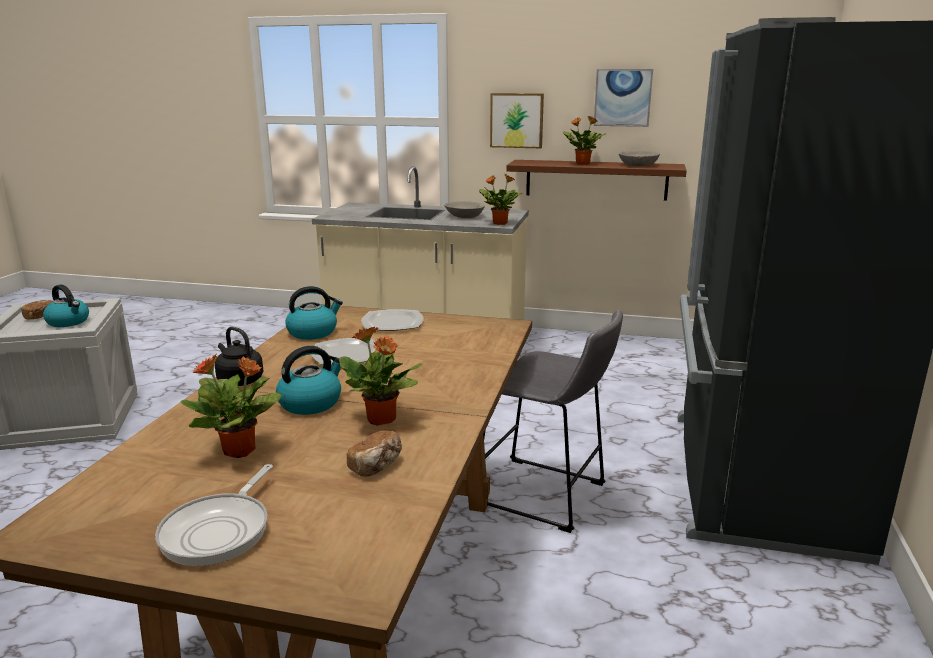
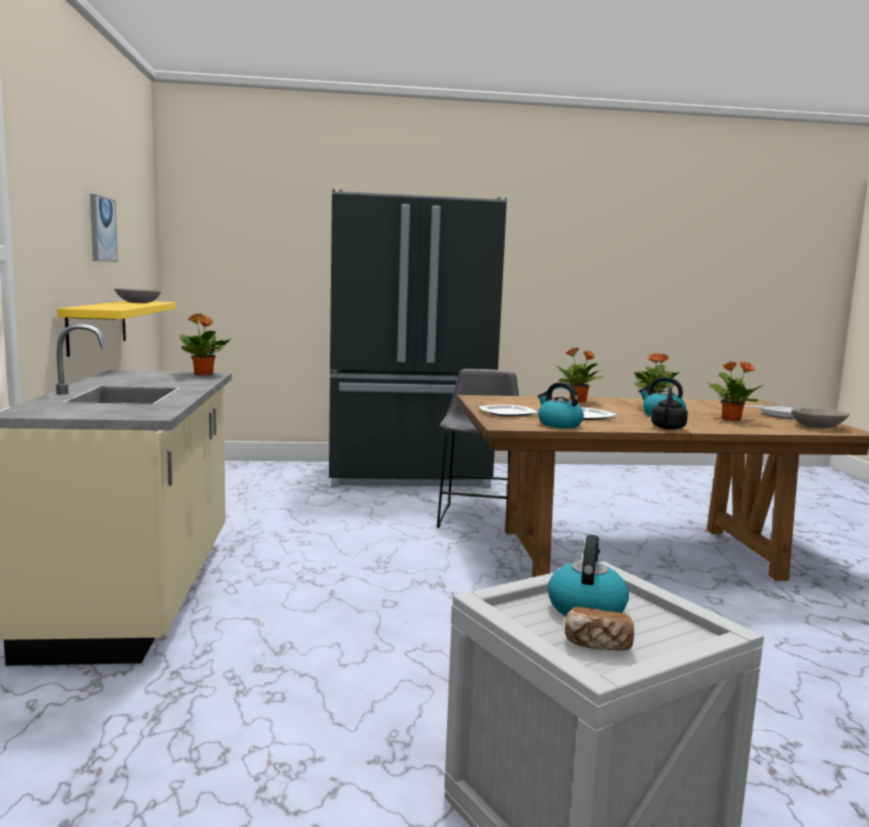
camera: 110 degrees left, 10 degrees down
bread [347,431,402,477] -> none
grey bowl [444,201,485,218] -> grey bowl moved to [791,408,850,429]
picture [490,93,544,148] -> none
brown shelf [506,160,687,201] -> yellow shelf [58,301,176,357]
potted plant [563,116,605,165] -> potted plant moved to [556,348,604,402]

